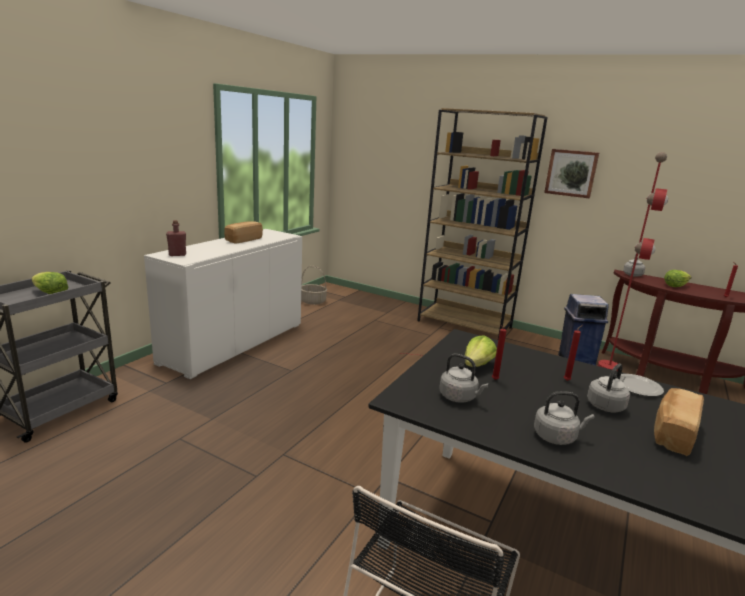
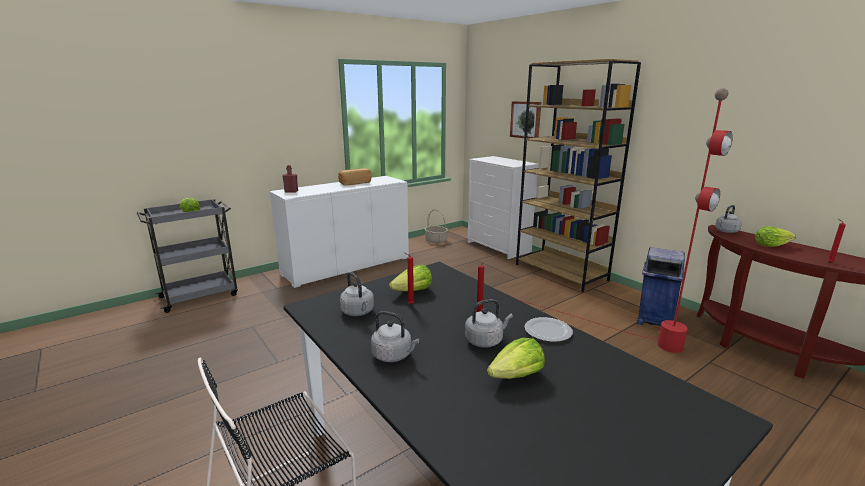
camera: 25 degrees right, 0 degrees up
picture [544,149,599,199] -> picture moved to [510,101,541,138]
bread [654,388,704,456] -> lettuce [487,338,545,379]
none -> white dresser [467,156,539,259]

